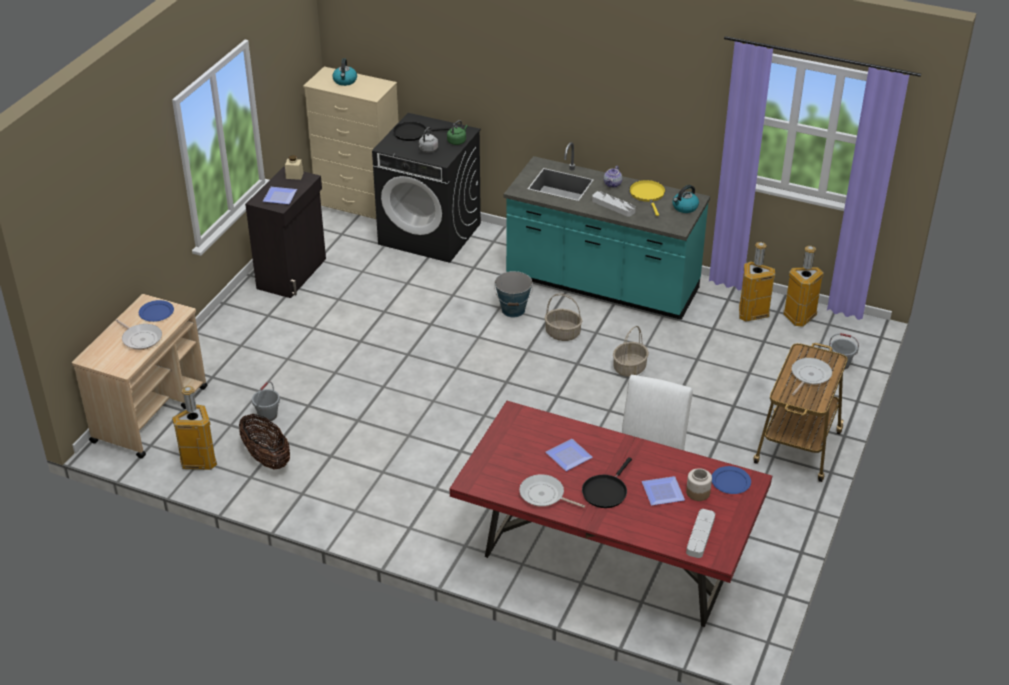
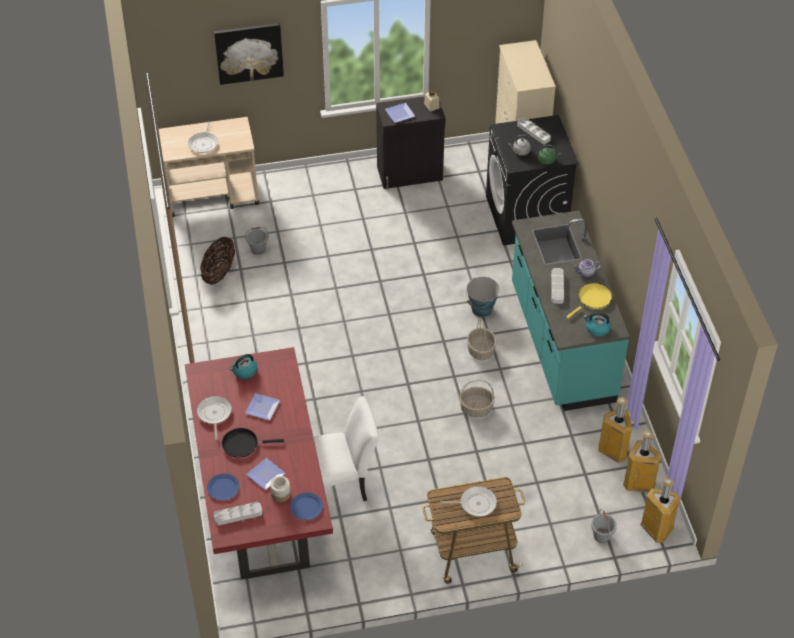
camera: 55 degrees right, 10 degrees up
blue plate [139,300,174,322] -> blue plate moved to [207,474,240,500]
trash can [172,386,217,470] -> trash can moved to [640,478,681,543]
kettle [332,59,357,86] -> kettle moved to [230,354,258,379]
black frying pan [393,121,452,141] -> grey tray [517,117,551,144]
none -> picture [214,23,284,85]

